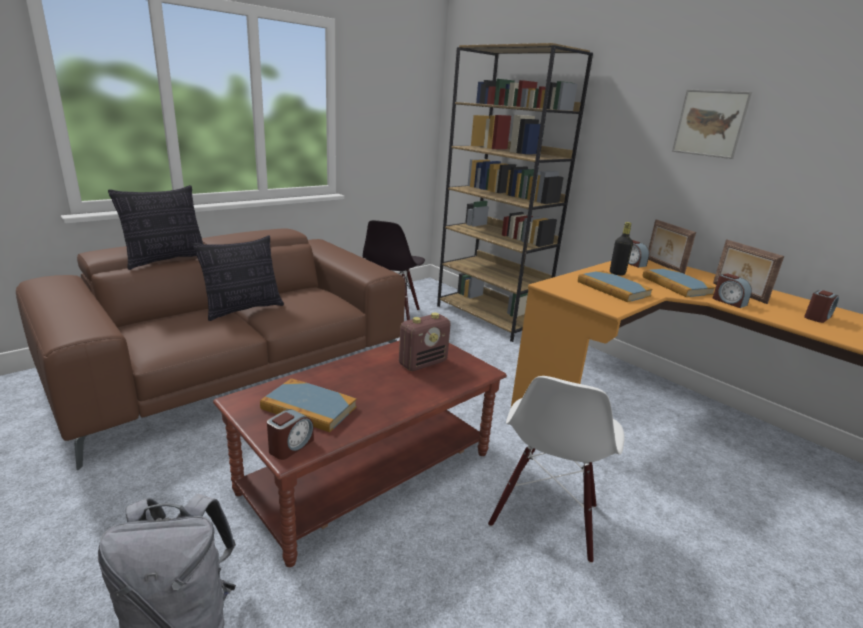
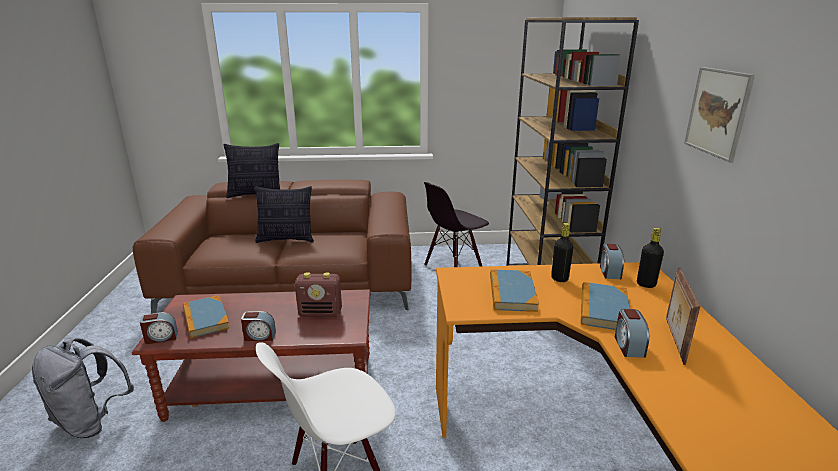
camera: 40 degrees right, 0 degrees up
picture frame [648,219,696,274] -> black bottle [637,228,664,288]
alarm clock [804,290,839,323] -> alarm clock moved to [241,311,276,341]

